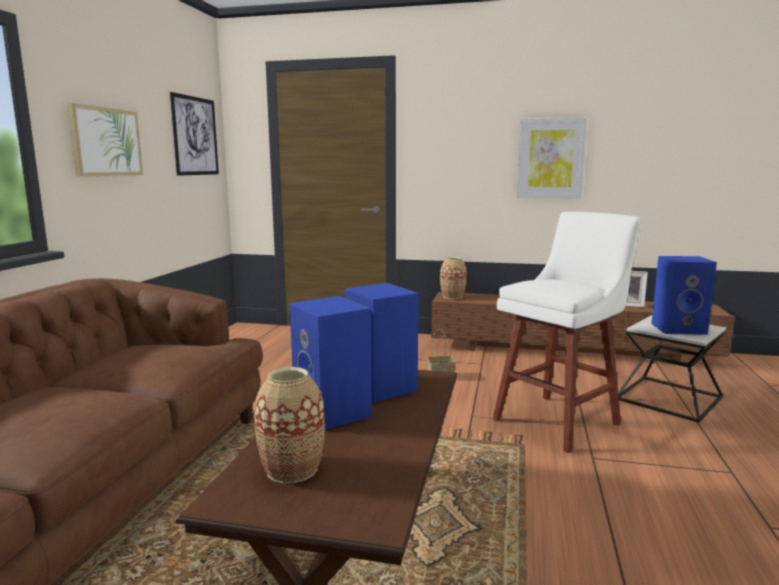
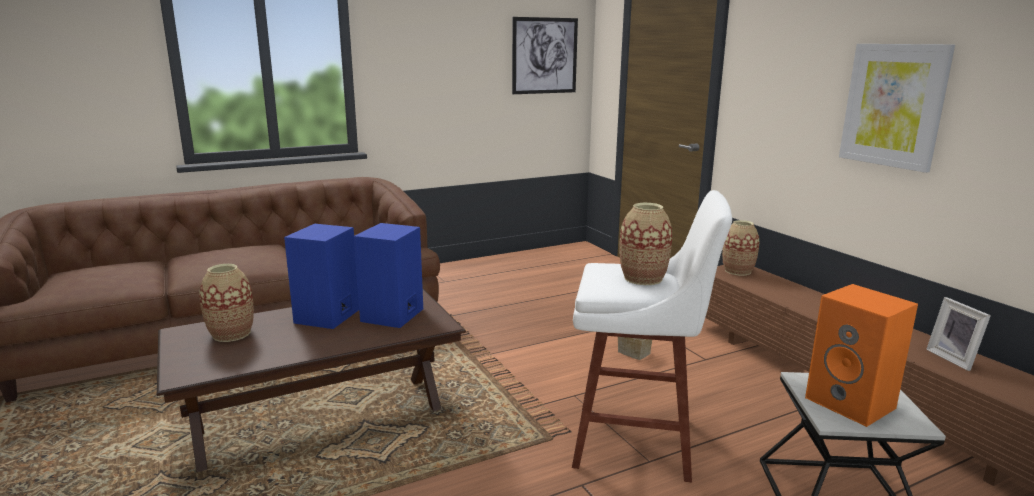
camera: 50 degrees right, 5 degrees up
picture [67,103,143,177] -> none
blue speaker [651,256,717,335] -> orange speaker [805,284,918,427]
none -> vase [620,203,672,285]

